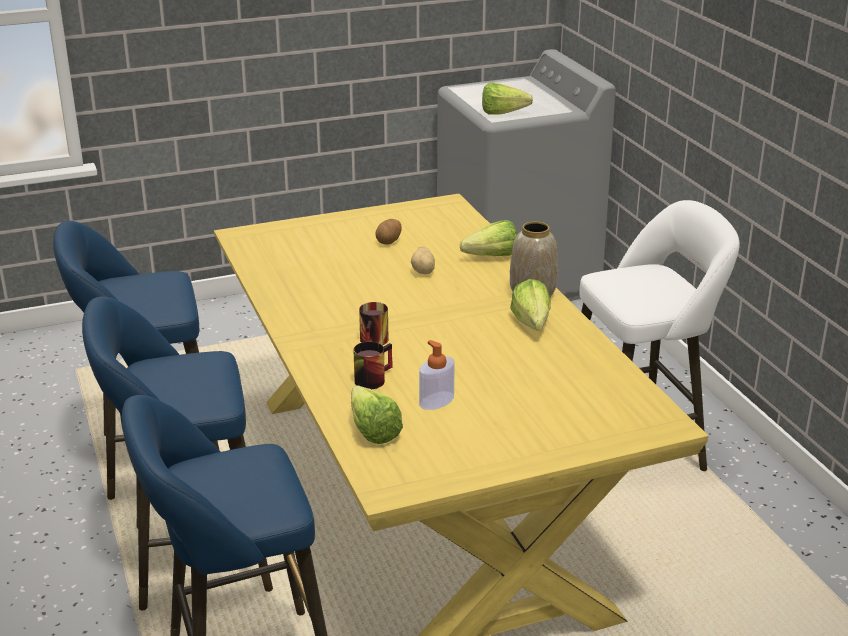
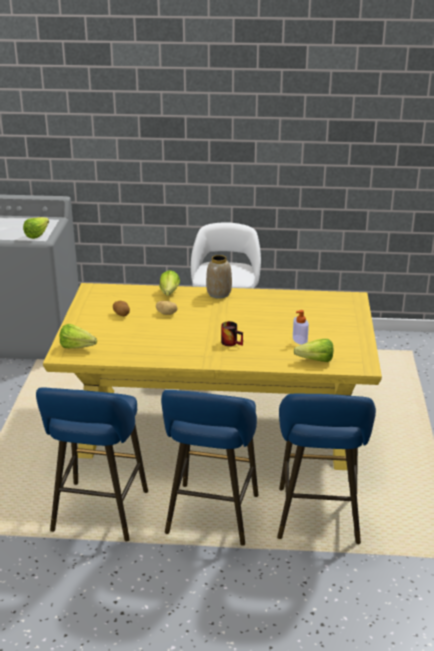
camera: 65 degrees left, 0 degrees up
mug [354,342,392,389] -> none
lettuce [510,279,551,330] -> lettuce moved to [60,324,97,349]

